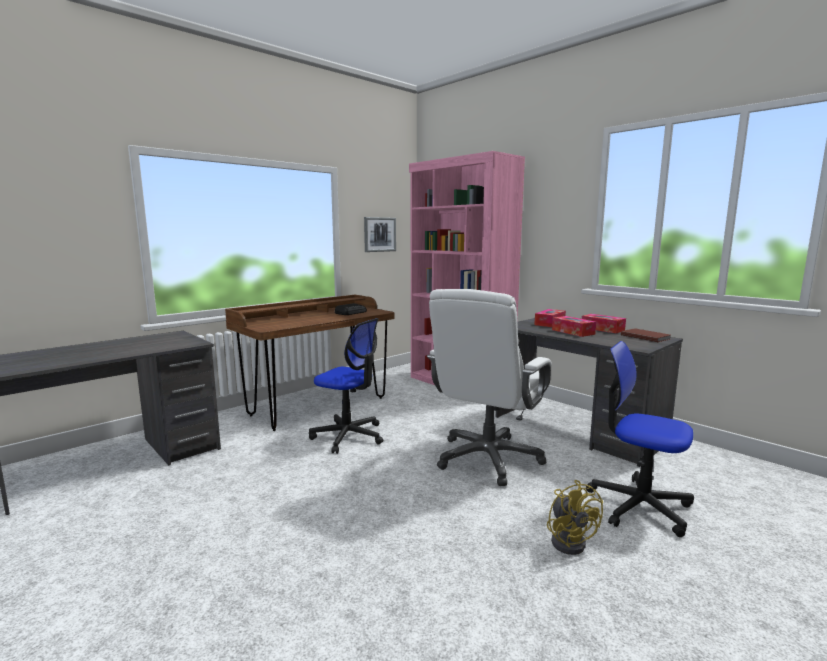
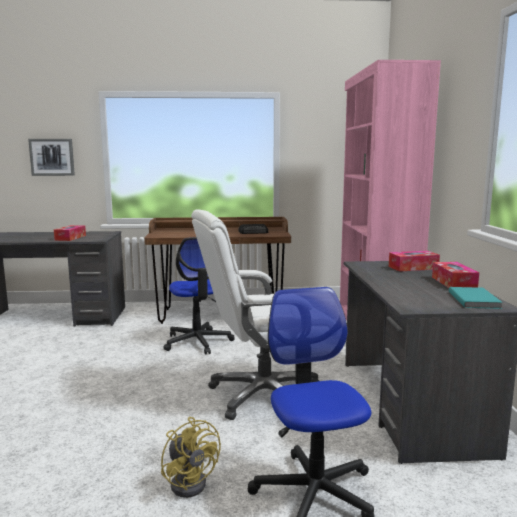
camera: 40 degrees right, 0 degrees up
picture [364,217,396,252] -> picture moved to [28,139,75,176]
yellow fan [547,480,603,555] -> yellow fan turned 60 degrees counterclockwise [161,417,221,498]
tissue box [552,316,596,337] -> tissue box moved to [54,225,86,241]
brown book [621,328,670,342] -> turquoise book [449,287,503,309]

